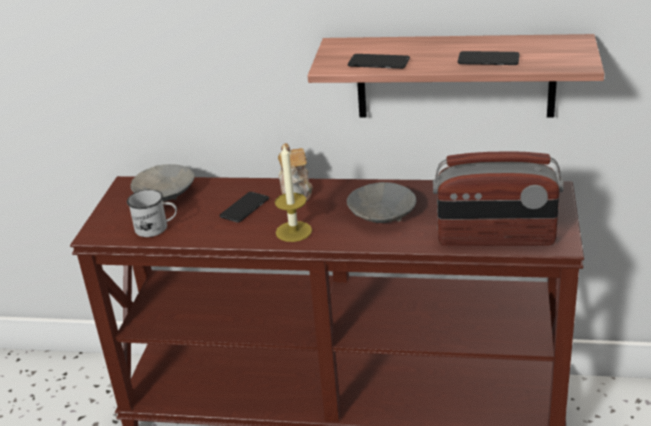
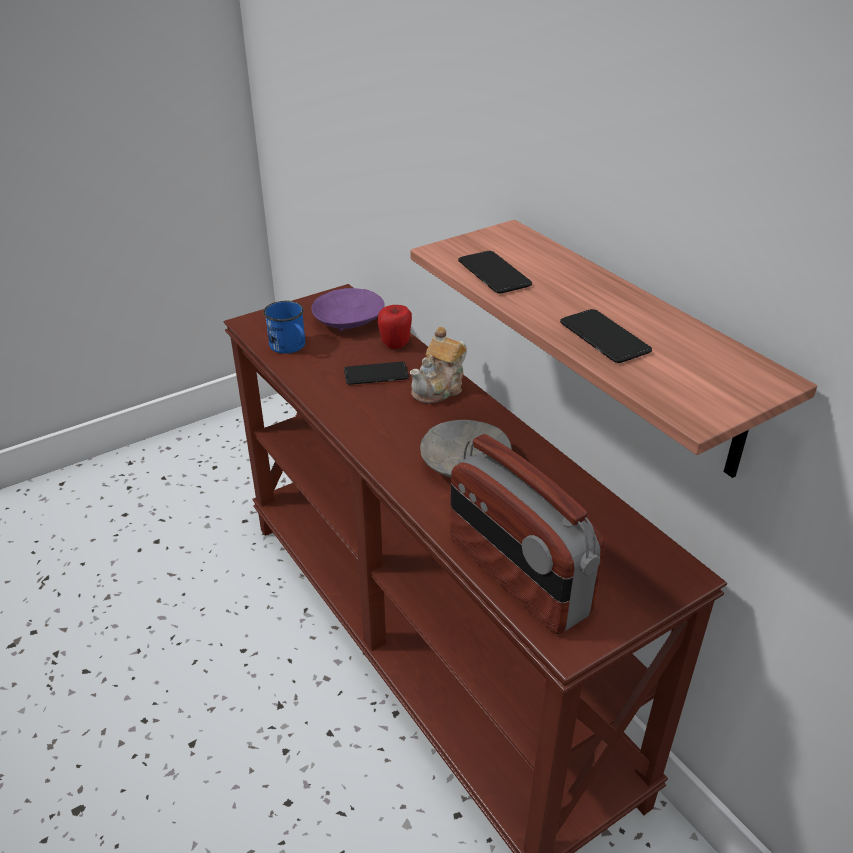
camera: 45 degrees right, 5 degrees up
white mug [127,189,177,237] -> blue mug [263,301,305,354]
grey bowl [130,164,195,202] -> purple bowl [312,288,385,331]
candle [275,145,312,242] -> none
none -> apple [378,305,412,349]

